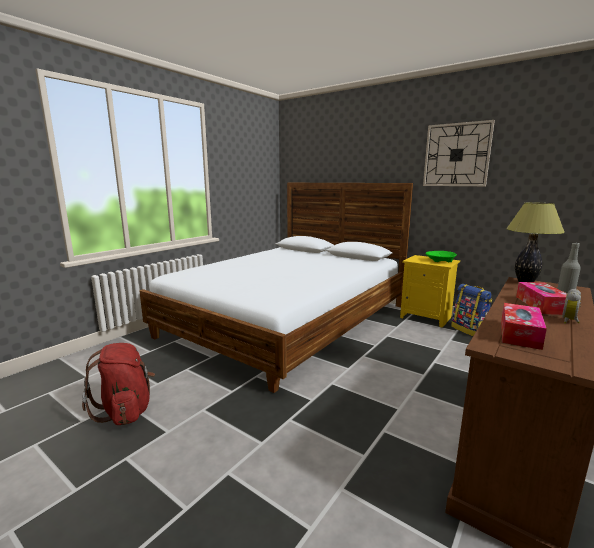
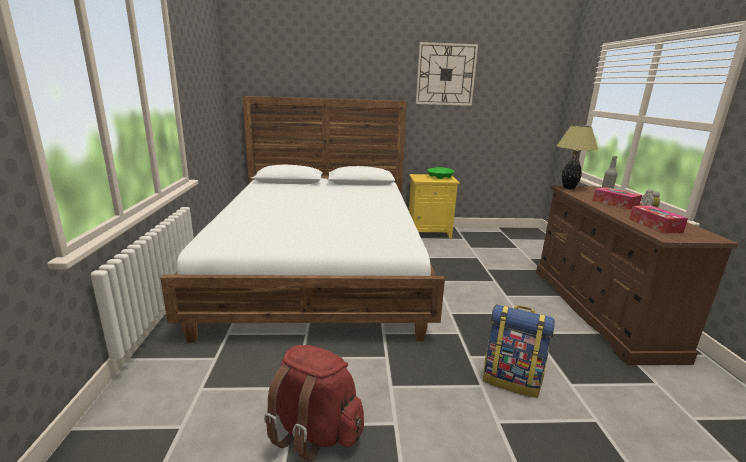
camera: 40 degrees left, 5 degrees up
backpack [451,284,492,336] -> backpack moved to [483,304,555,398]

